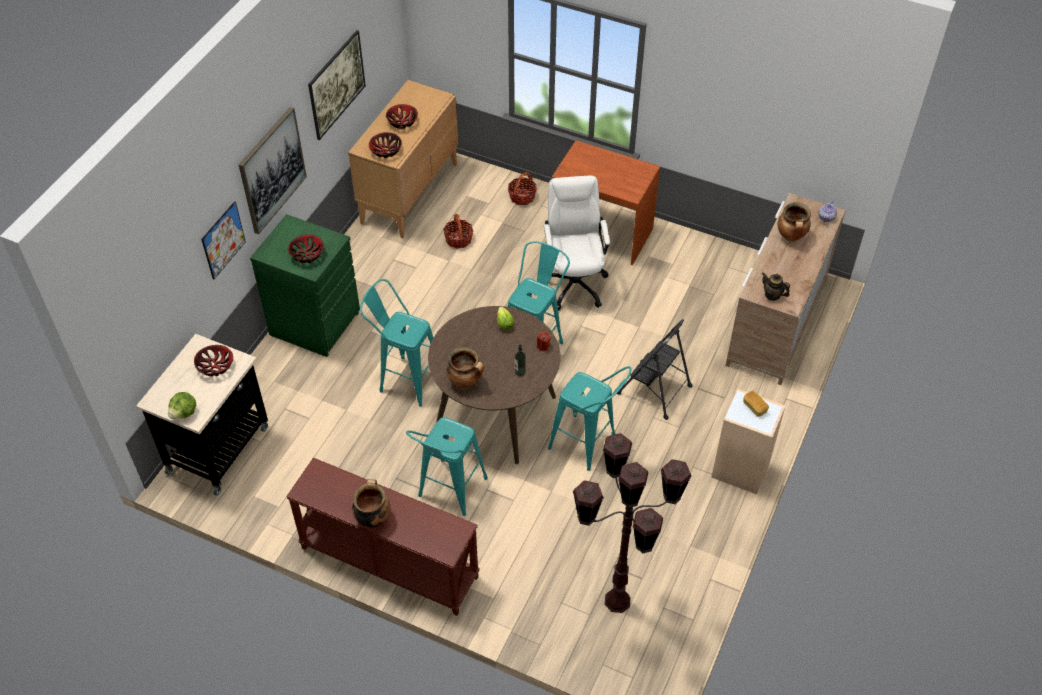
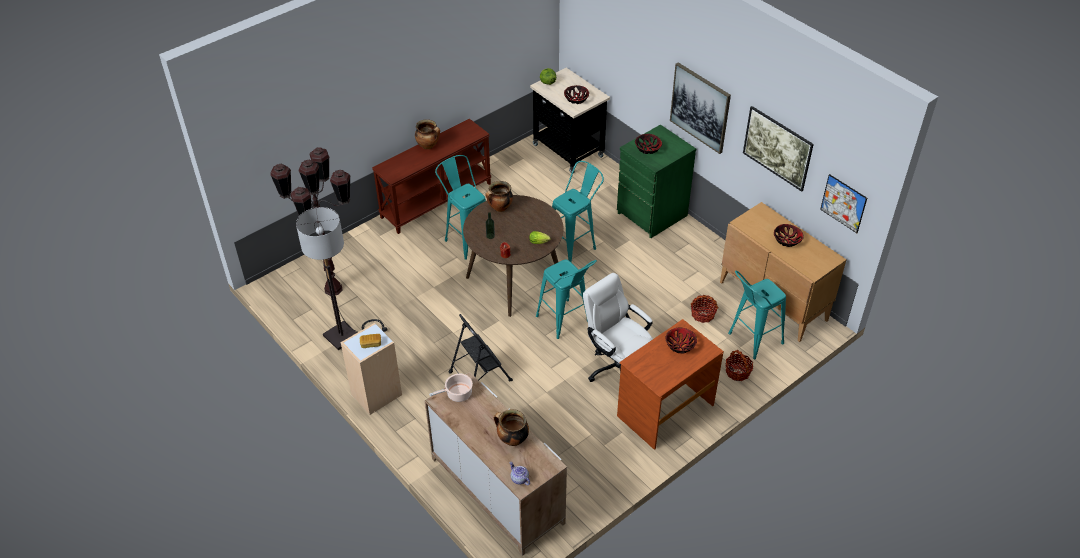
camera: 115 degrees right, 5 degrees down
picture [201,201,246,280] -> picture moved to [820,174,867,233]
bowl [369,132,402,158] -> bowl moved to [666,328,697,353]
white office chair [544,175,610,311] -> white office chair turned 150 degrees counterclockwise [583,273,653,382]
turquoise stool [548,366,632,471] -> turquoise stool moved to [728,271,786,359]
teapot [762,272,790,301] -> cooking pot [429,374,473,402]
none -> floor lamp [296,207,388,350]

